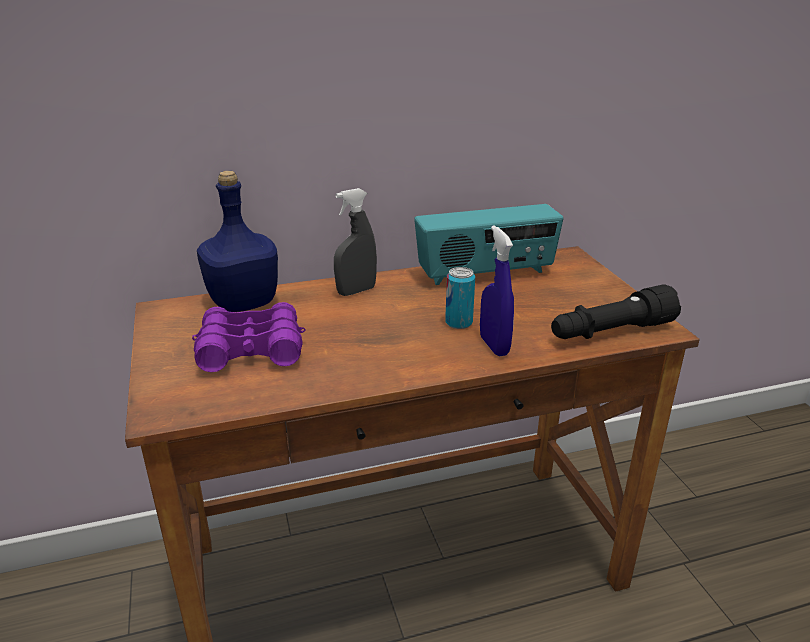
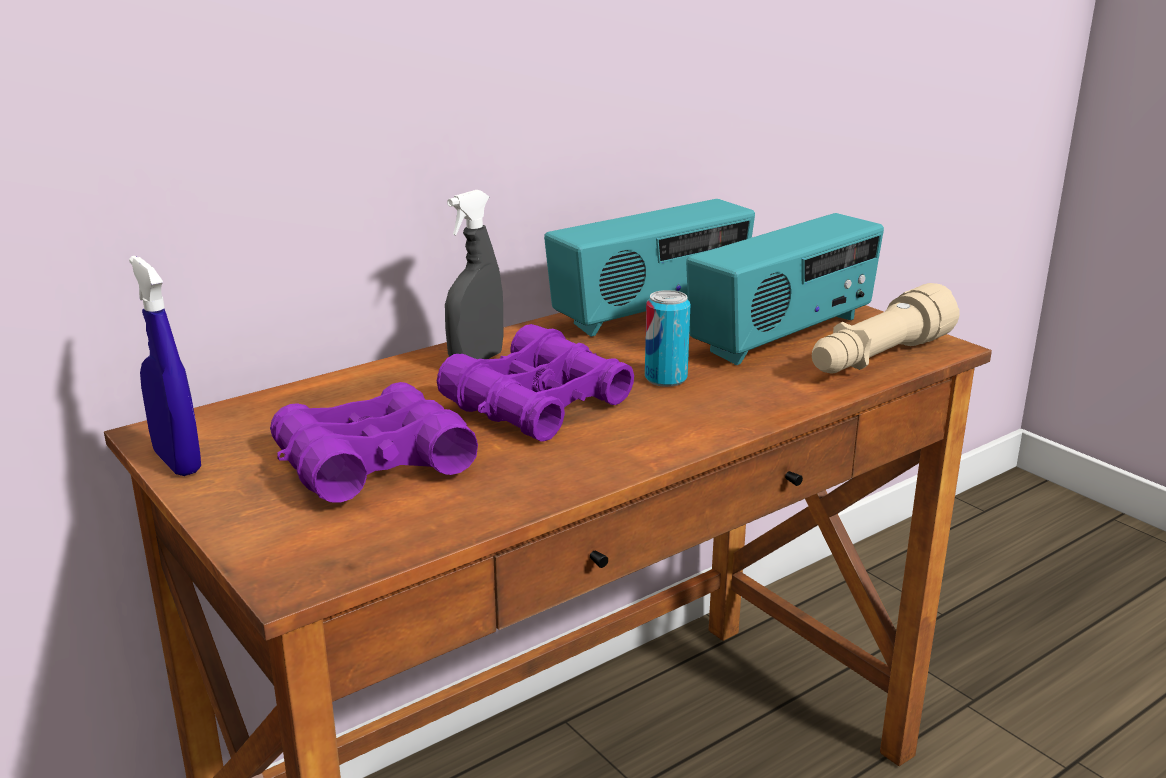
camera: 20 degrees left, 5 degrees down
blue bottle [197,171,278,312] -> none
blue spray bottle [480,225,514,356] -> blue spray bottle moved to [129,256,201,476]
black flashlight [551,284,681,339] -> beige flashlight [812,283,960,374]
none -> purple binoculars [437,324,634,442]
none -> radio [686,213,884,365]

